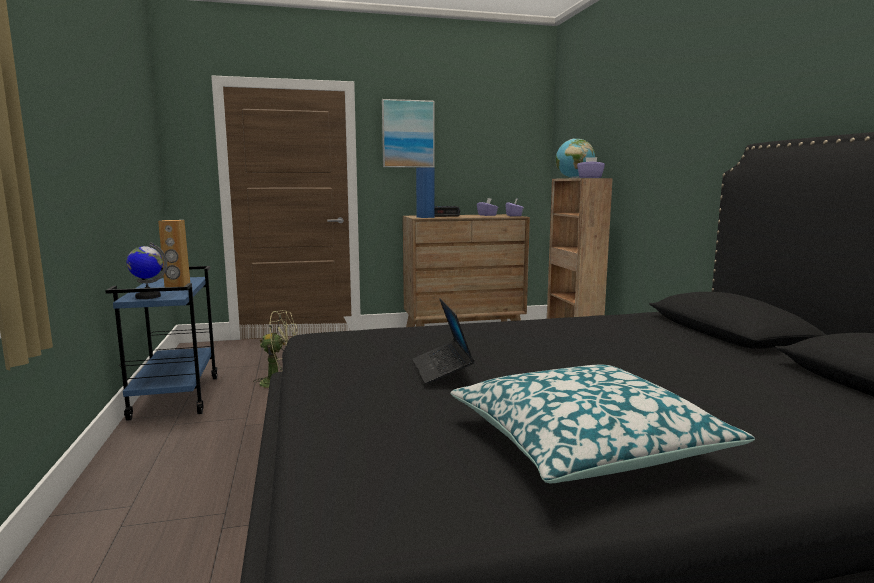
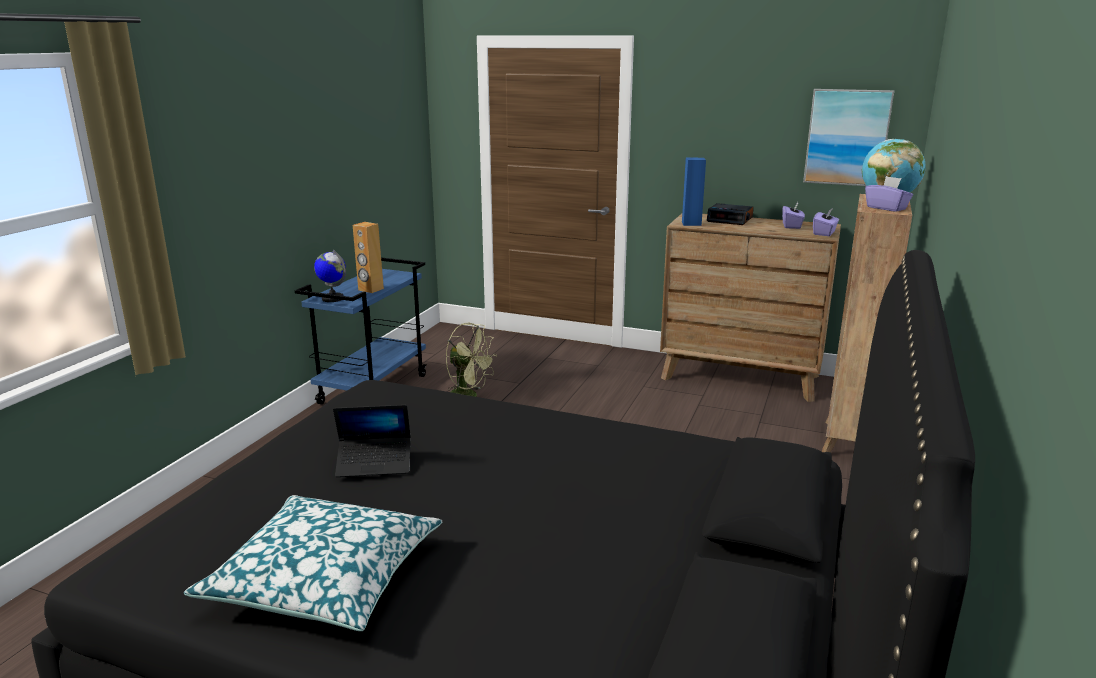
camera: 35 degrees right, 10 degrees up
picture [382,99,435,168] -> picture moved to [803,89,894,186]
laptop [413,298,475,384] -> laptop turned 120 degrees counterclockwise [333,405,411,477]

